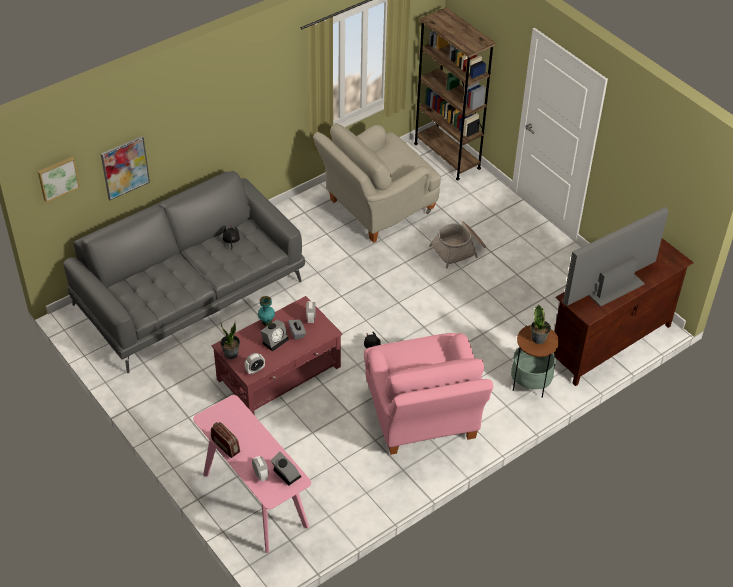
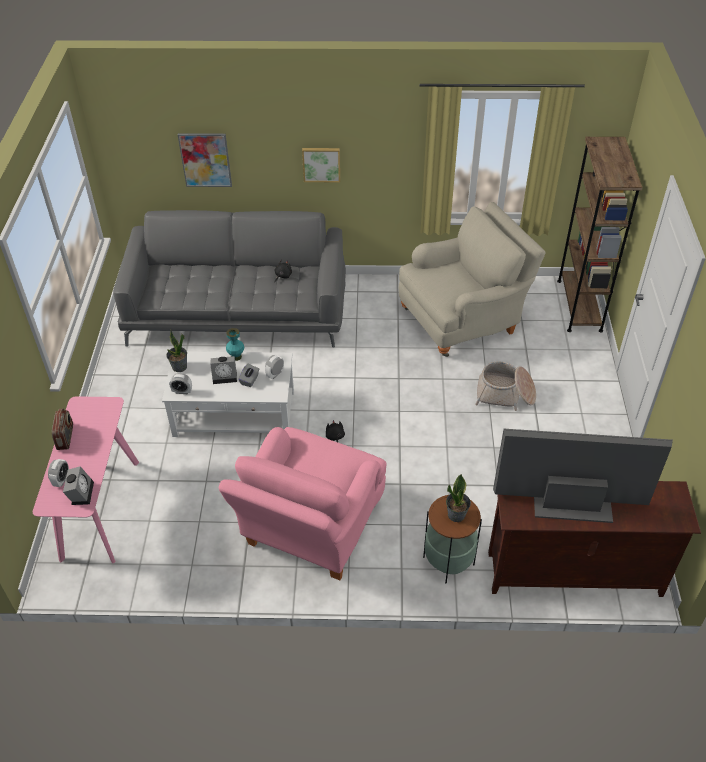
camera: 40 degrees right, 0 degrees up
picture [38,157,80,202] -> picture moved to [302,148,340,182]
red coffee table [211,296,343,415] -> white coffee table [162,352,294,437]
beige armchair [313,123,441,243] -> beige armchair turned 150 degrees clockwise [399,202,546,357]

